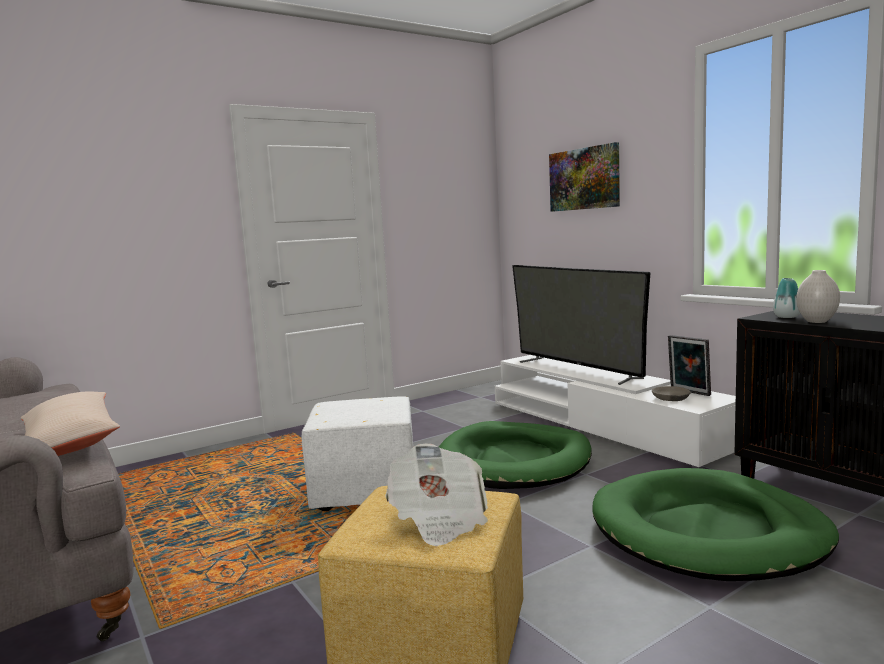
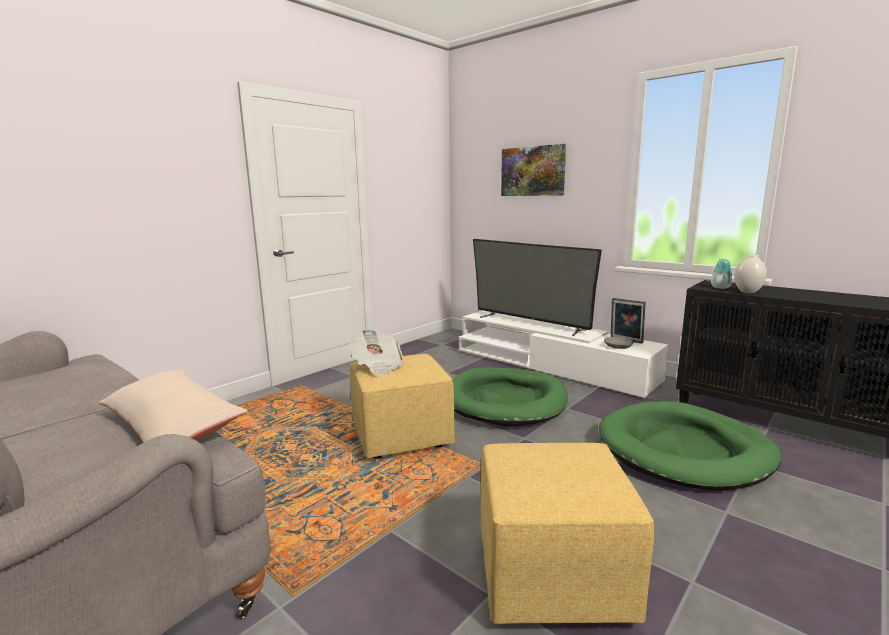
camera: 15 degrees left, 5 degrees up
white ottoman [302,396,413,511] -> yellow ottoman [350,354,455,459]
newspaper [385,443,488,546] -> newspaper moved to [350,329,404,376]

